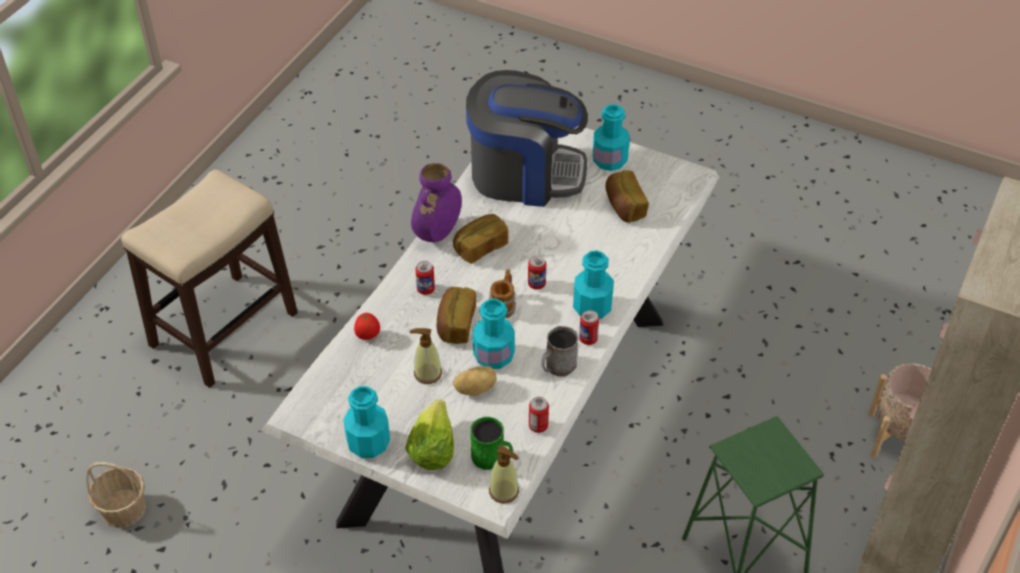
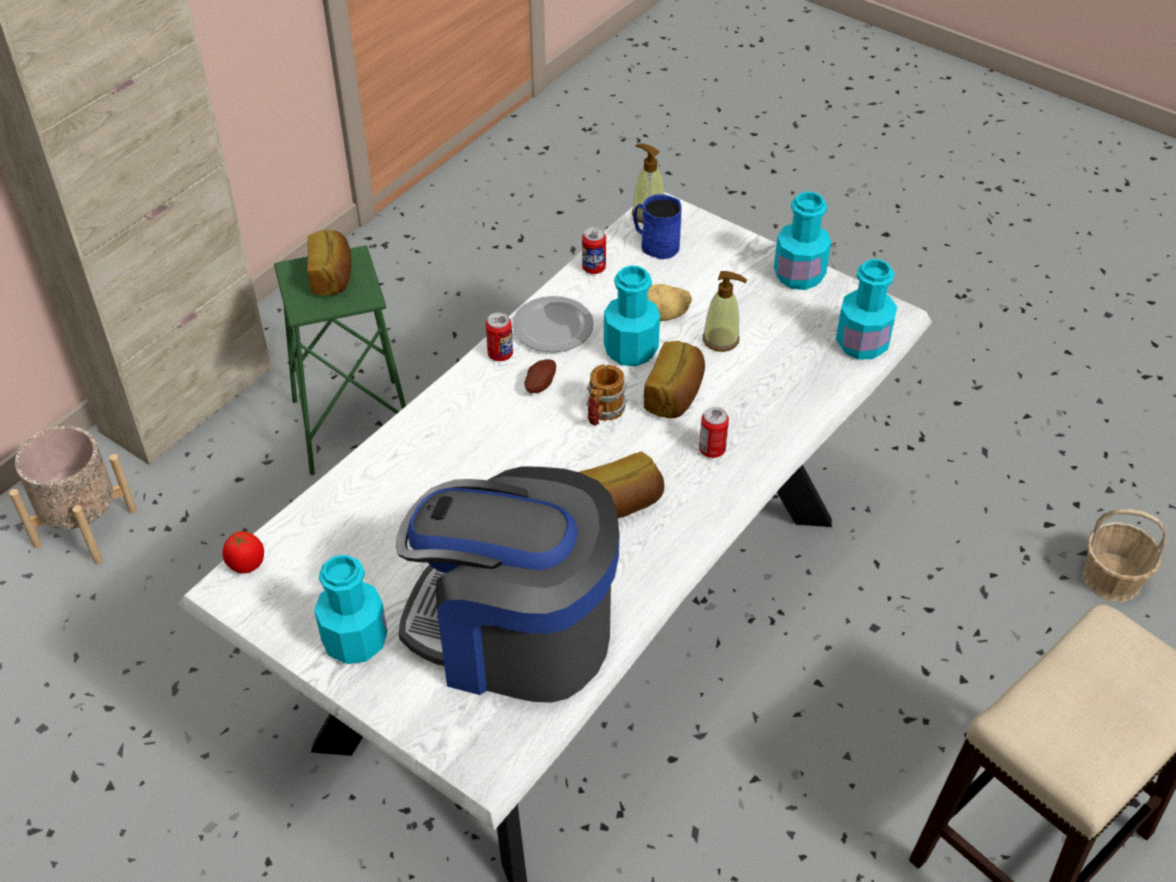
camera: 170 degrees left, 0 degrees up
tomato [354,313,380,340] -> tomato moved to [222,531,264,573]
lettuce [405,400,454,470] -> none
purple vase [411,163,462,242] -> none
green mug [471,417,513,470] -> blue mug [633,194,682,259]
can [528,255,546,290] -> none
grey mug [542,326,579,377] -> plate [512,296,594,352]
turquoise bottle [573,250,614,319] -> turquoise bottle moved to [836,259,897,359]
bread [605,170,649,222] -> bread moved to [307,230,352,296]
none -> potato [524,359,556,393]

